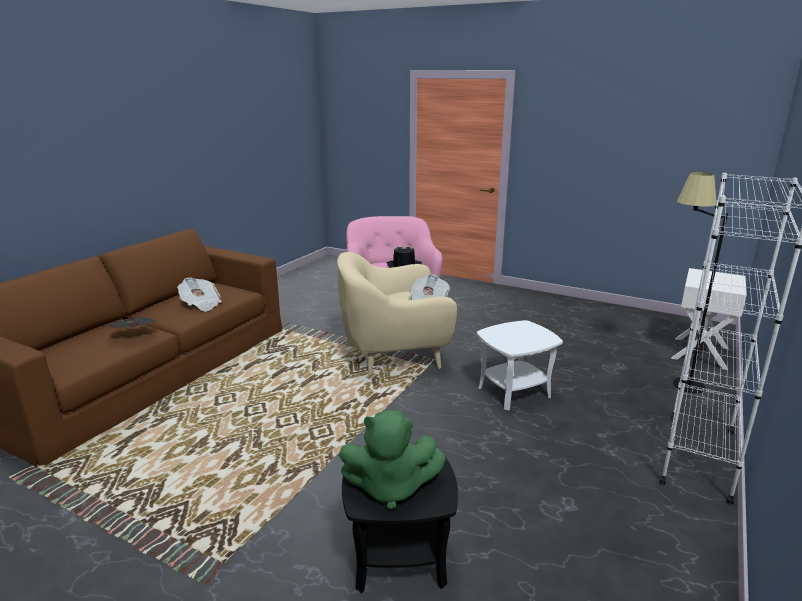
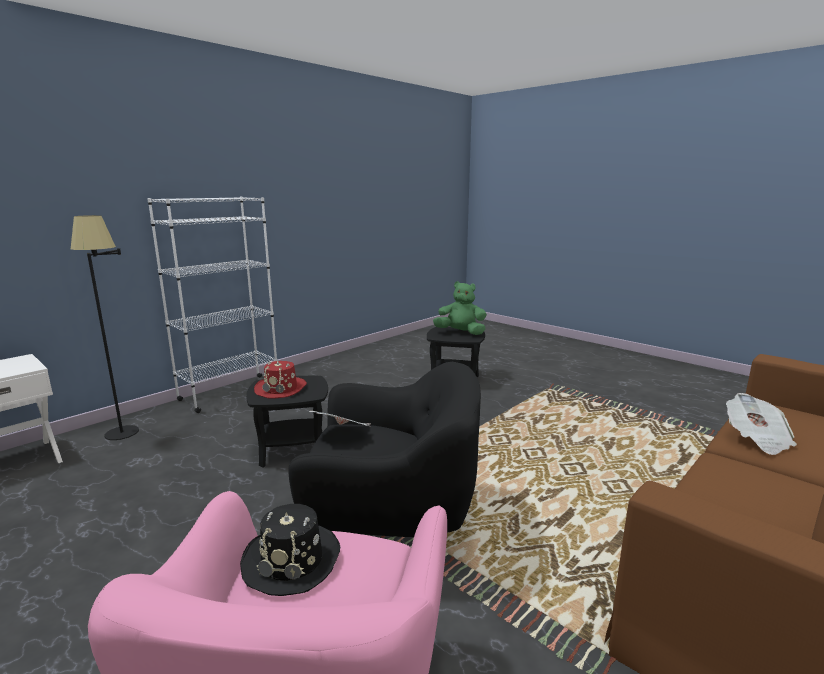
camera: 165 degrees left, 5 degrees down
newspaper [177,277,222,312] -> none
beige armchair [337,252,457,375] -> black armchair [288,362,481,537]
white side table [477,320,563,411] -> black side table [246,376,328,467]
none -> red hat [254,360,307,399]

